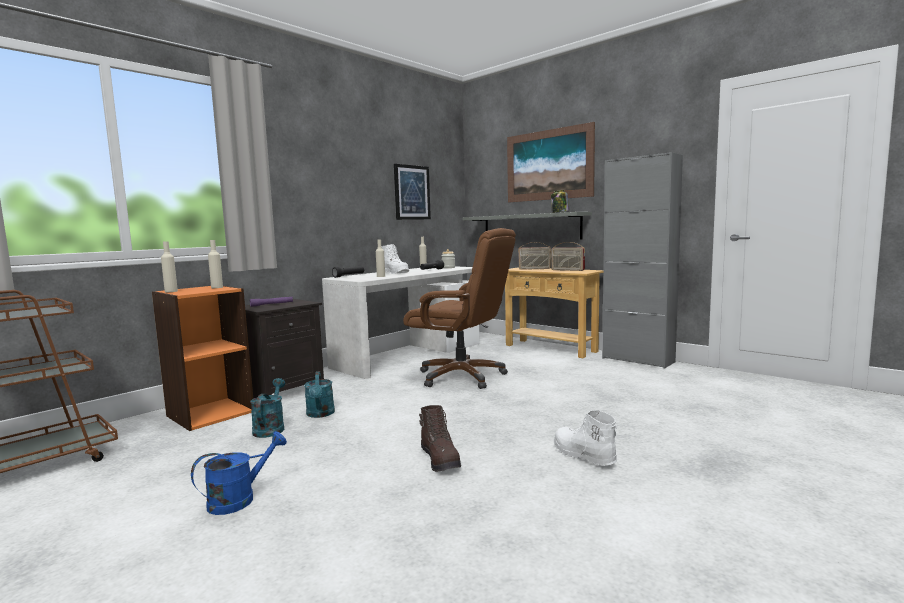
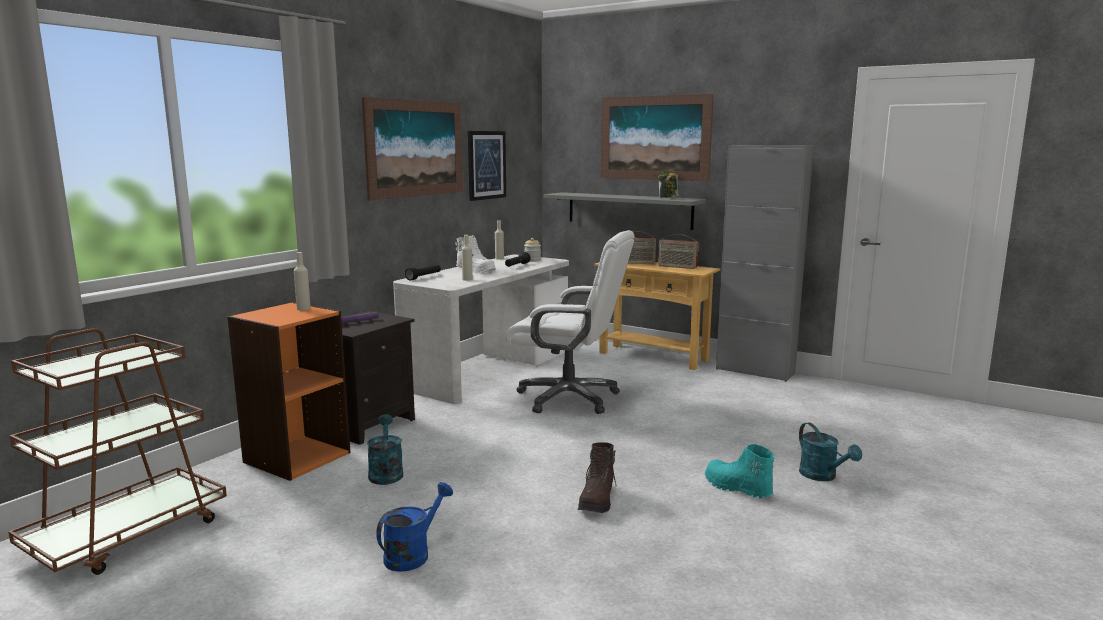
camera: 10 degrees left, 5 degrees up
beige bottle [161,241,178,292] -> none
turquoise watering can [304,371,335,418] -> turquoise watering can moved to [799,423,862,481]
brown office chair [403,228,516,389] -> white office chair [505,230,635,414]
brown boot [419,405,461,472] -> brown boot turned 45 degrees clockwise [578,442,617,513]
white boot [554,410,617,466] -> turquoise boot [705,444,774,498]
none -> picture [362,97,463,200]

